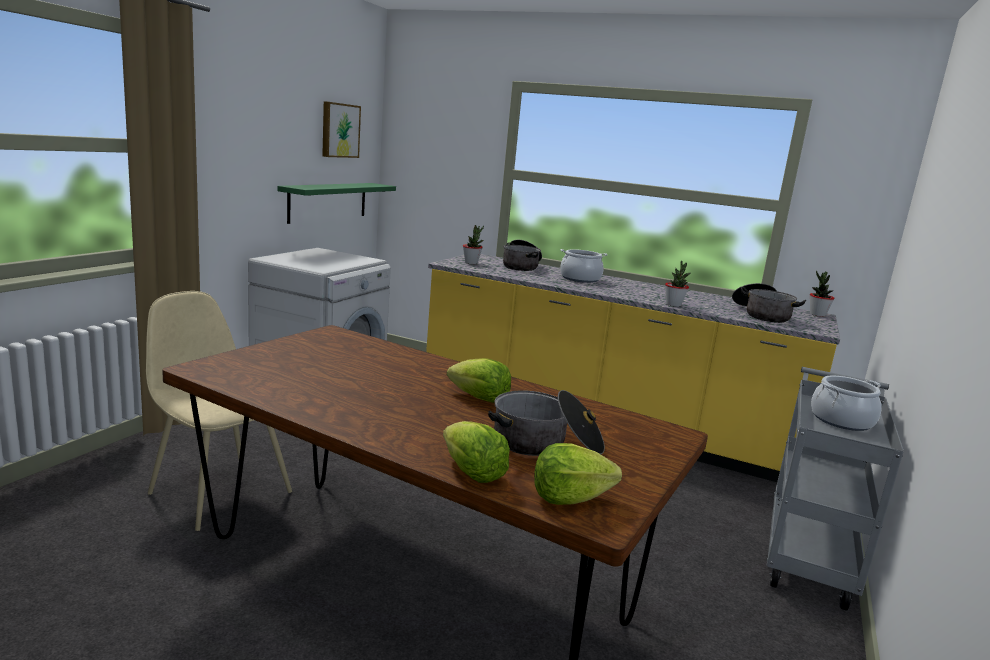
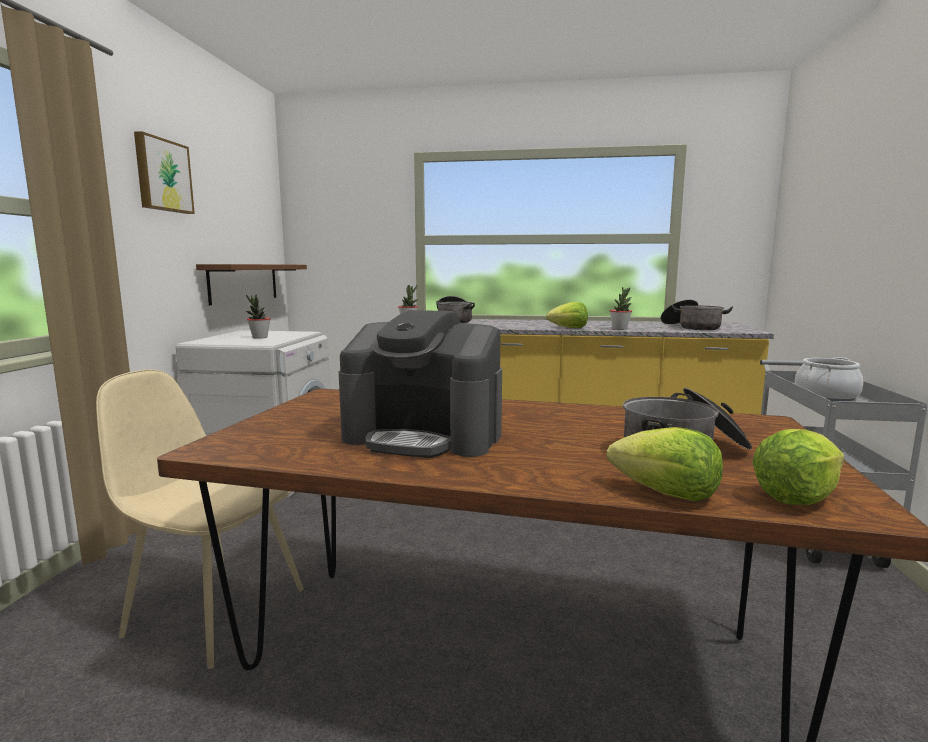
camera: 15 degrees left, 5 degrees down
green shelf [278,183,396,224] -> brown shelf [196,264,307,305]
picture [322,101,361,158] -> picture moved to [134,131,195,214]
lettuce [447,358,511,403] -> lettuce moved to [546,302,588,328]
cooking pot [560,249,608,283] -> none
potted plant [810,270,835,317] -> potted plant moved to [246,294,271,339]
none -> coffee machine [339,310,502,458]

